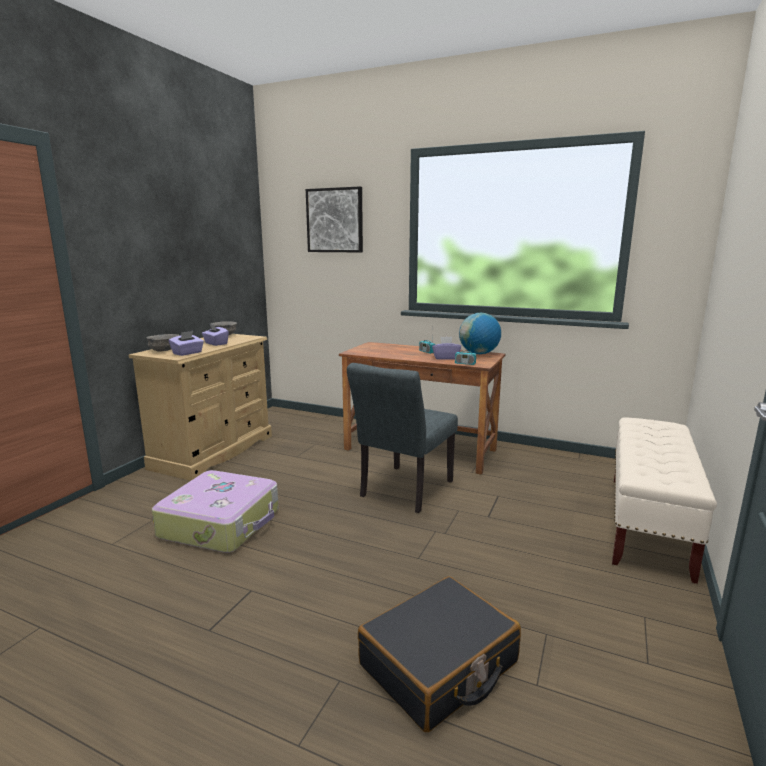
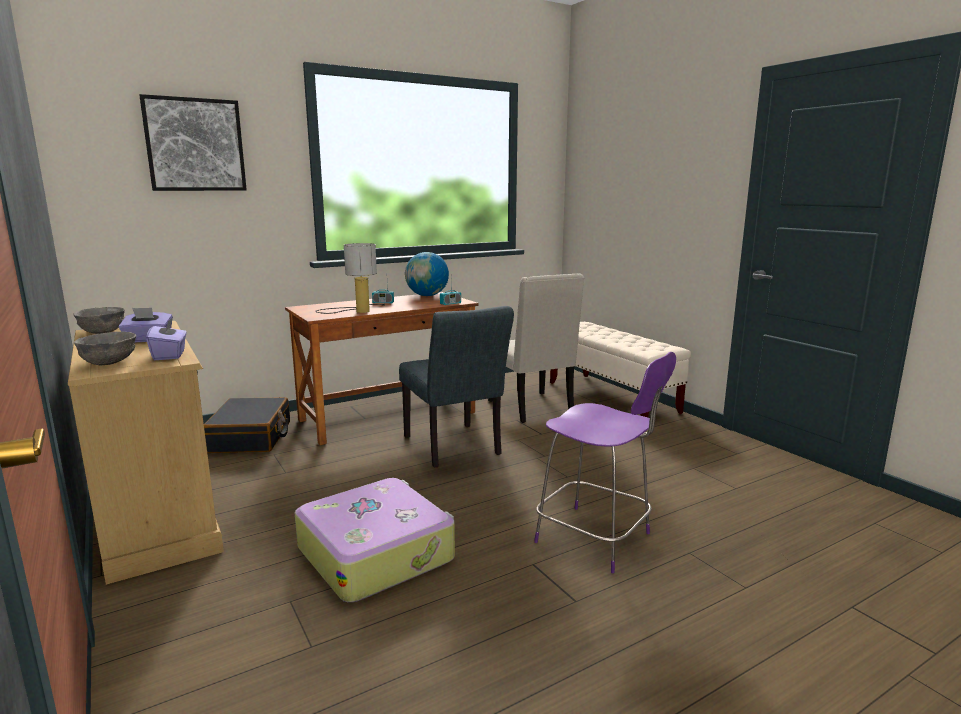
camera: 55 degrees left, 0 degrees up
black suitcase [358,576,521,732] -> black suitcase moved to [204,397,290,453]
purple tissue box [432,337,461,360] -> none
none -> table lamp [315,243,386,314]
none -> beige chair [488,273,584,423]
none -> purple chair [534,352,676,573]

